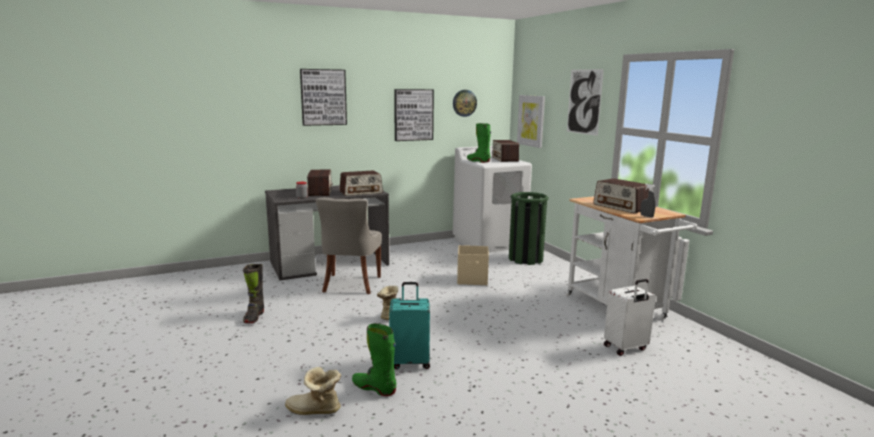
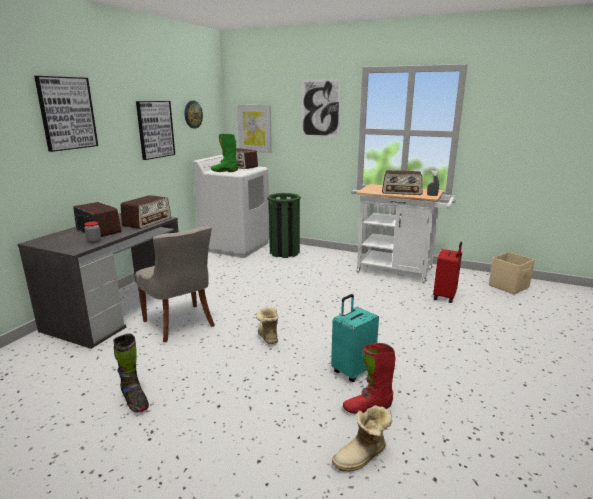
camera: 40 degrees left, 5 degrees up
green boot [352,323,396,396] -> red boot [343,343,395,414]
beige storage box [457,245,489,285] -> beige storage box moved to [489,252,535,294]
white suitcase [604,279,656,356] -> red suitcase [433,242,462,303]

